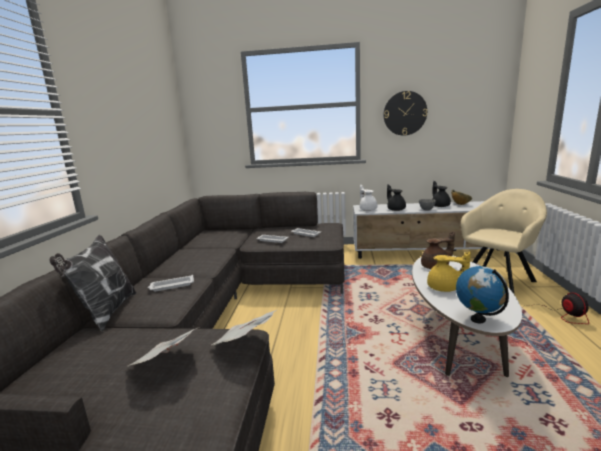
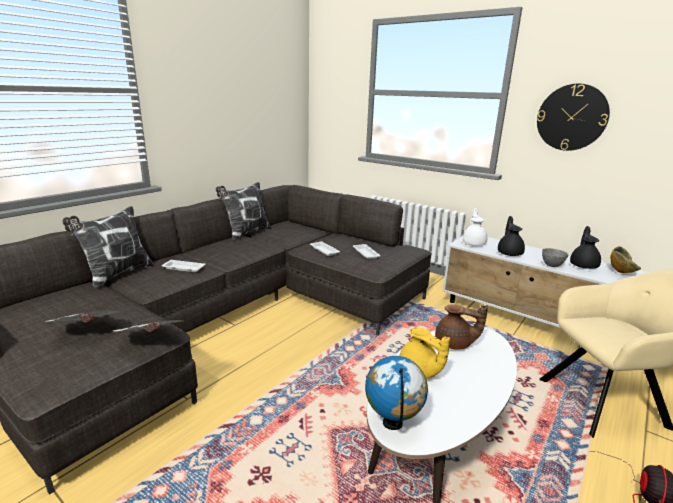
camera: 30 degrees right, 5 degrees up
none -> pillow [216,182,272,241]

